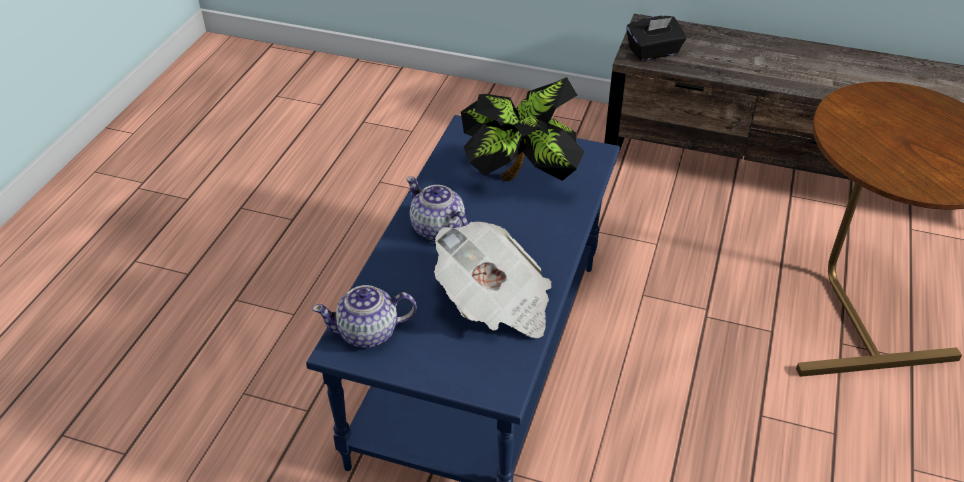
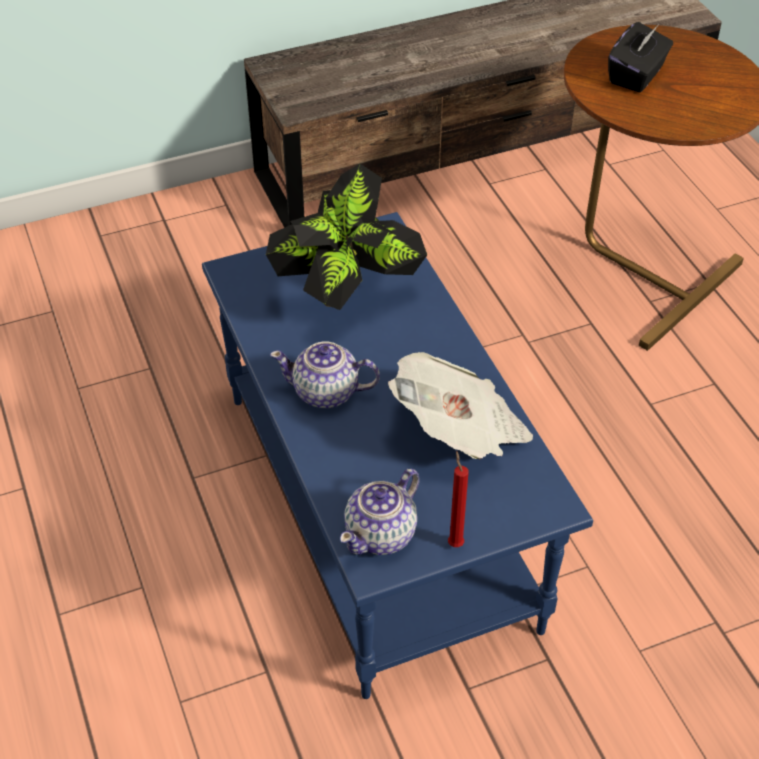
camera: 40 degrees left, 5 degrees up
black tissue box [627,16,686,61] -> black tissue box moved to [608,22,673,93]
none -> red candle [448,451,468,547]

